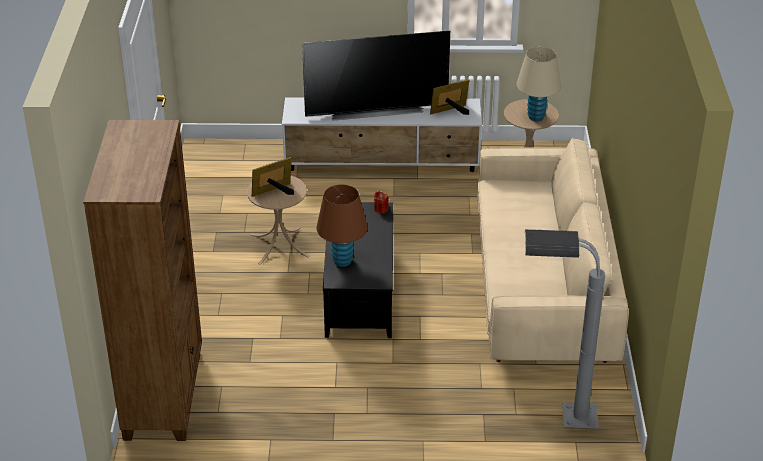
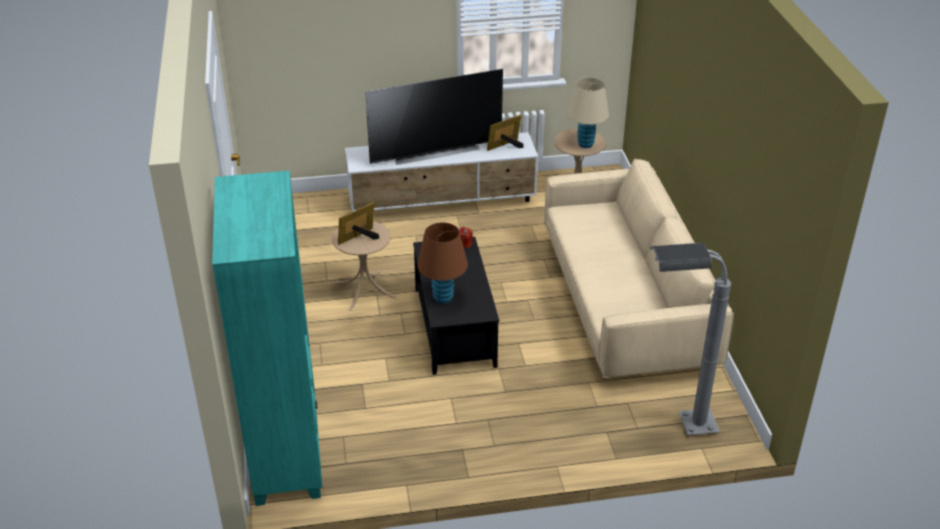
camera: 10 degrees left, 0 degrees up
brown bookcase [83,120,202,441] -> turquoise bookcase [212,171,322,506]

